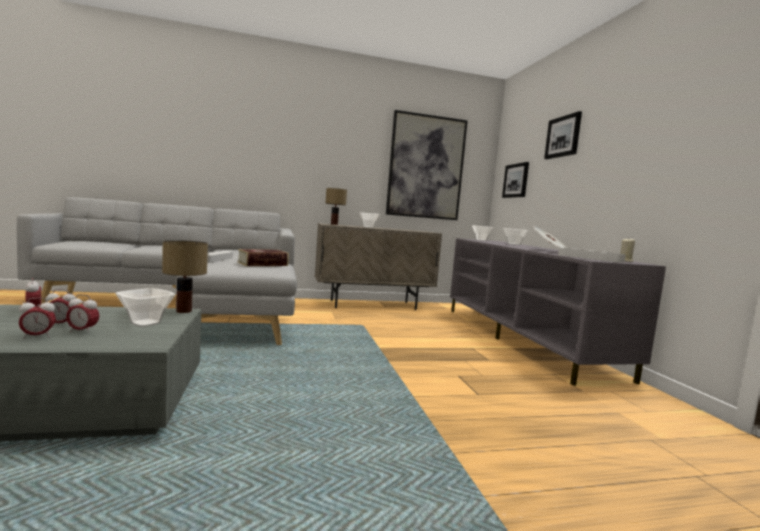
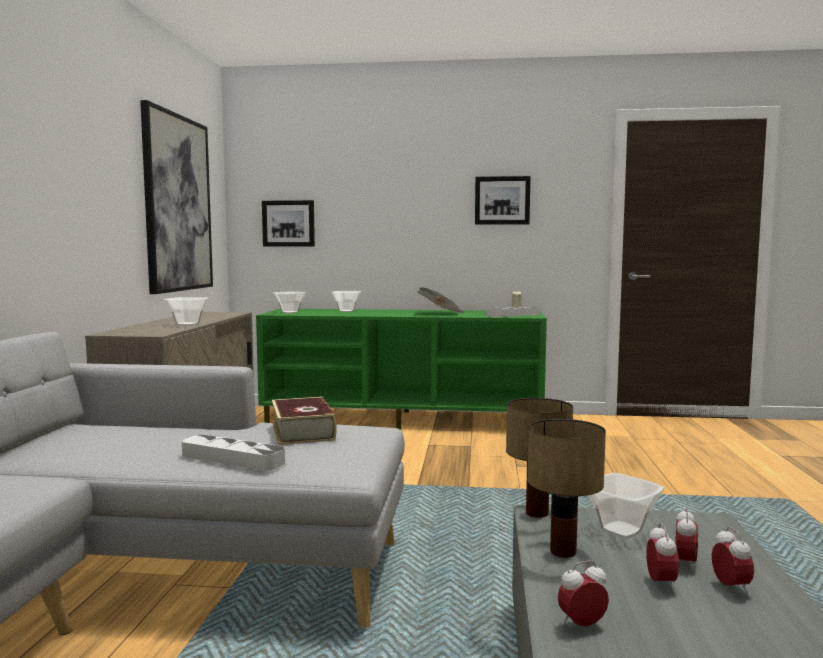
camera: 70 degrees left, 0 degrees up
table lamp [325,188,347,225] -> table lamp moved to [528,419,606,558]
grey tv stand [450,238,666,386] -> green tv stand [256,309,547,430]
picture [544,111,582,159] -> picture moved to [475,176,531,225]

